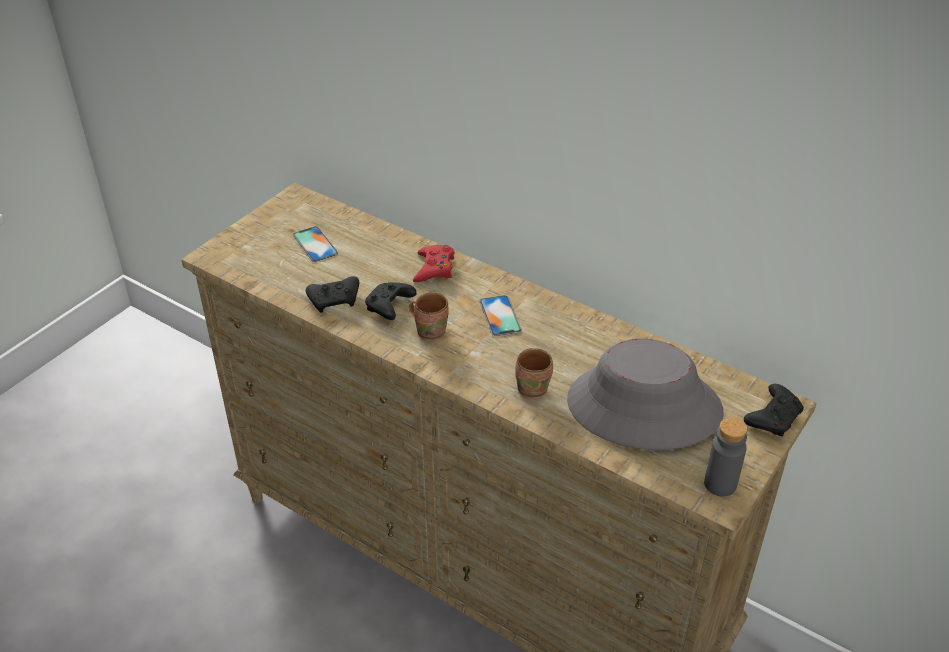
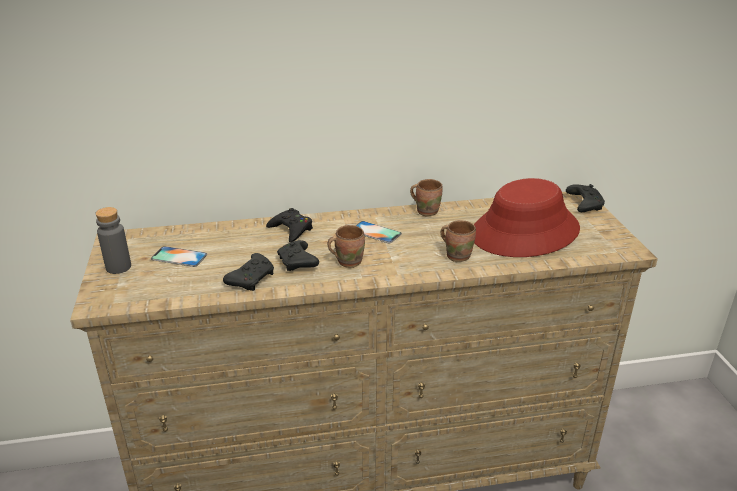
camera: 45 degrees left, 10 degrees down
red game controller [413,245,454,282] -> black game controller [266,208,313,243]
grey hat [567,339,724,450] -> red hat [474,178,580,257]
grey bottle [704,417,748,497] -> grey bottle moved to [95,207,131,274]
none -> brown mug [410,179,443,216]

